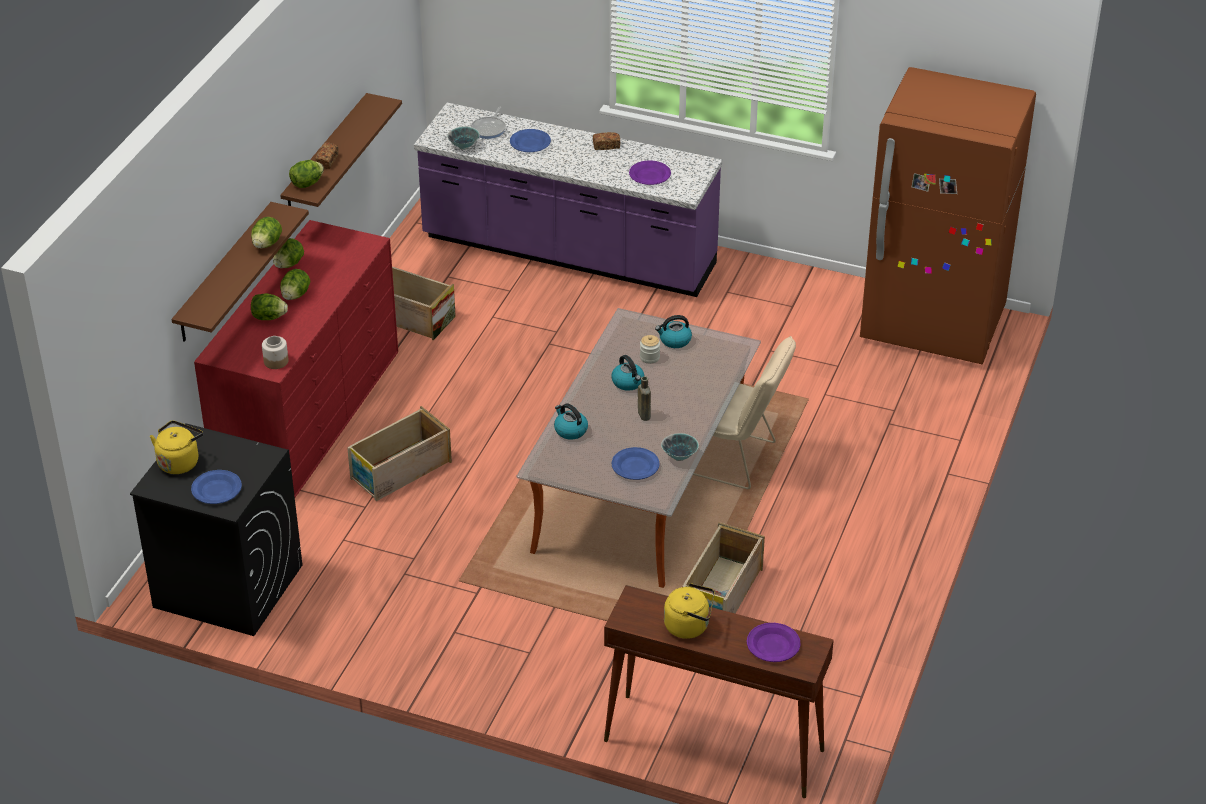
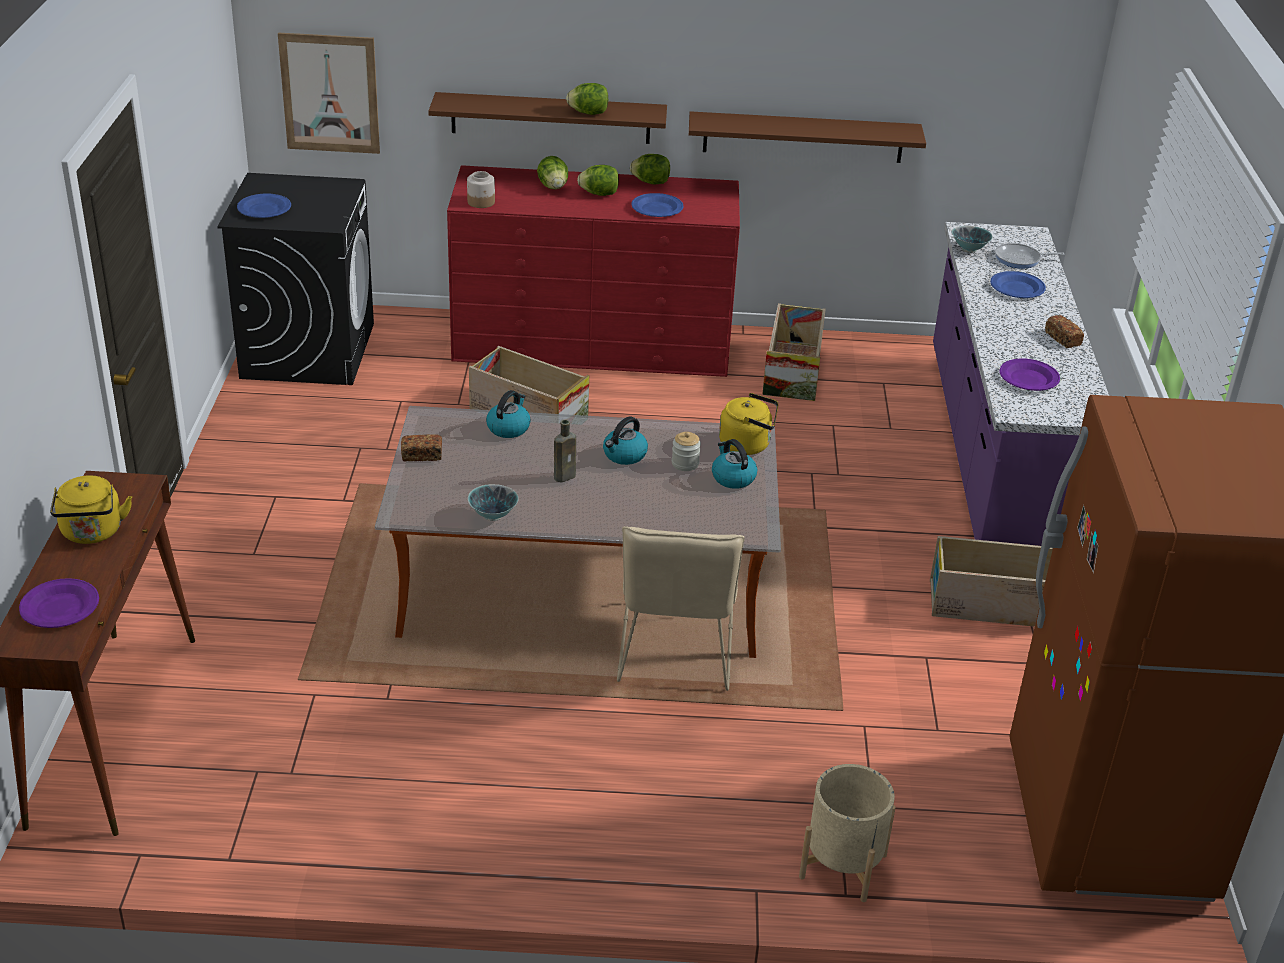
camera: 70 degrees right, 5 degrees down
yellow kettle [150,421,203,474] -> yellow kettle moved to [719,393,778,455]
lettuce [289,160,324,188] -> none
bread [315,142,339,169] -> bread moved to [401,434,442,462]
blue plate [611,447,660,480] -> blue plate moved to [631,193,683,217]
crate [682,522,765,613] -> crate moved to [930,536,1053,627]
none -> picture [278,32,380,154]
none -> beige planter [799,764,896,902]

